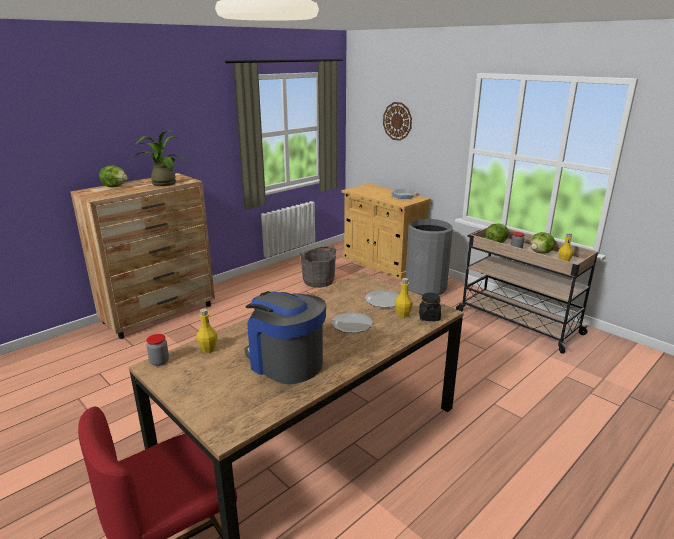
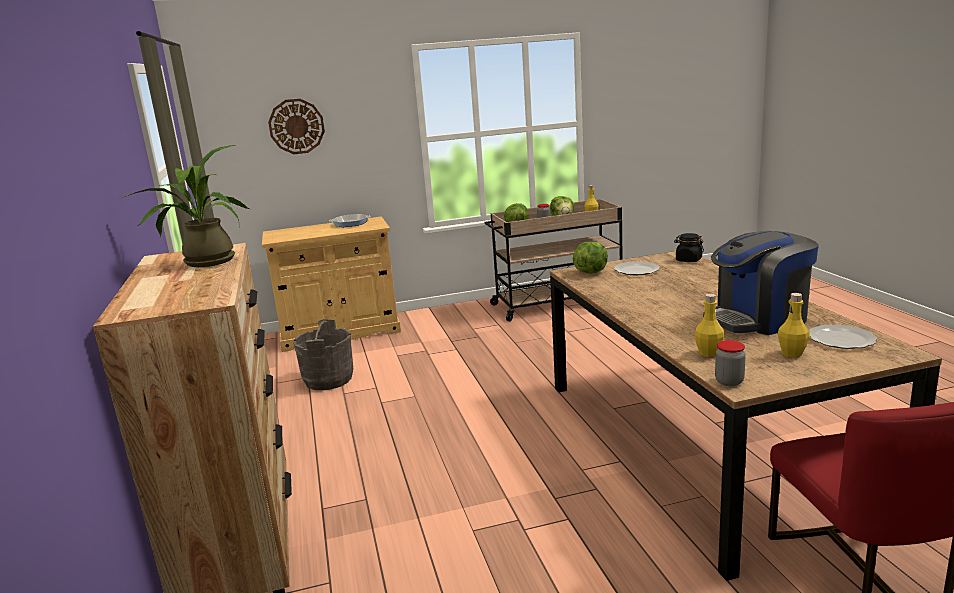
camera: 60 degrees left, 5 degrees down
lettuce [99,165,127,187] -> lettuce moved to [573,242,608,274]
plate [331,312,373,333] -> plate moved to [809,324,877,349]
yellow bottle [395,278,413,318] -> yellow bottle moved to [778,293,810,358]
grey trash can [406,219,453,296] -> none

